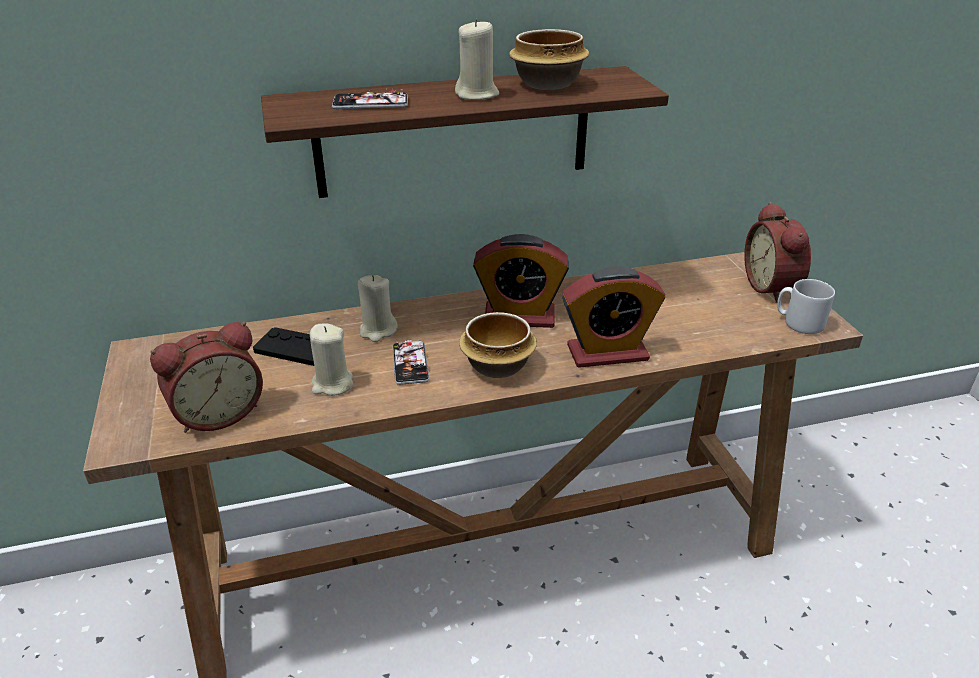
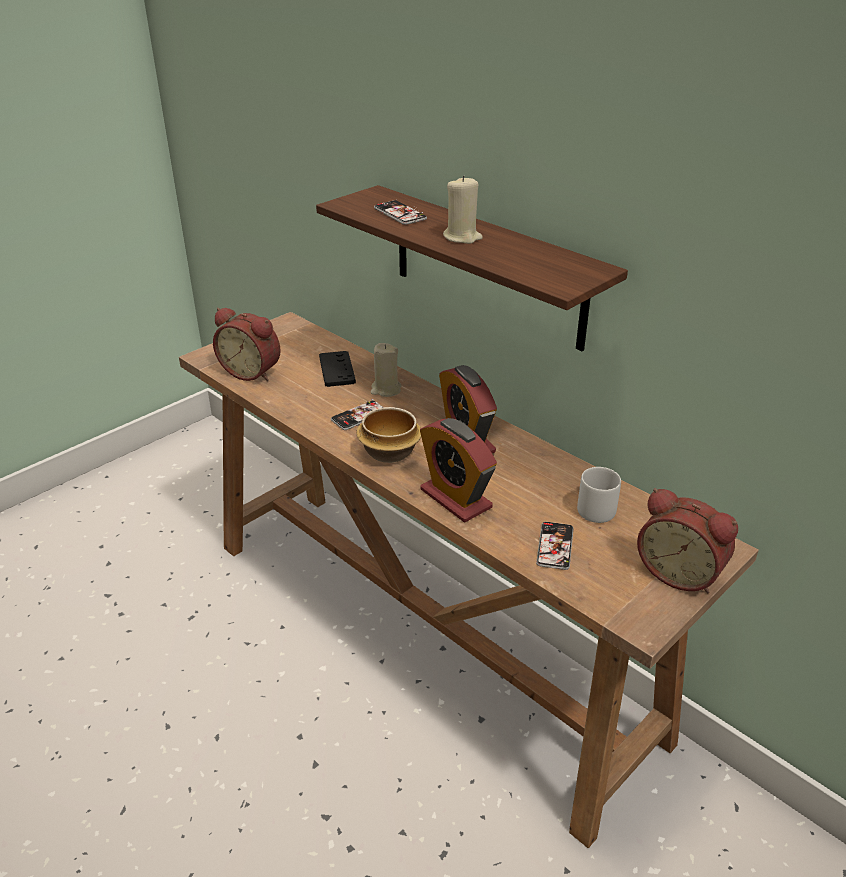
camera: 60 degrees right, 0 degrees up
beige candle [310,324,353,396] -> none
bowl [509,29,589,90] -> none
alarm clock [744,202,811,303] -> alarm clock turned 105 degrees counterclockwise [637,488,738,593]
grey mug [777,279,835,334] -> grey mug moved to [577,467,621,523]
none -> phone [536,522,574,570]

